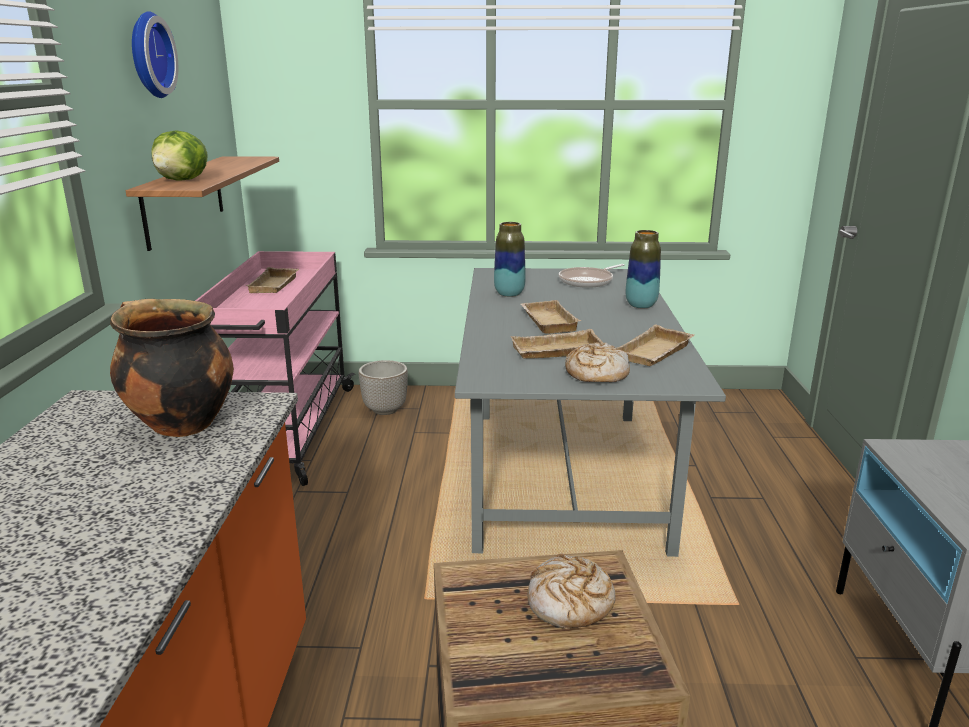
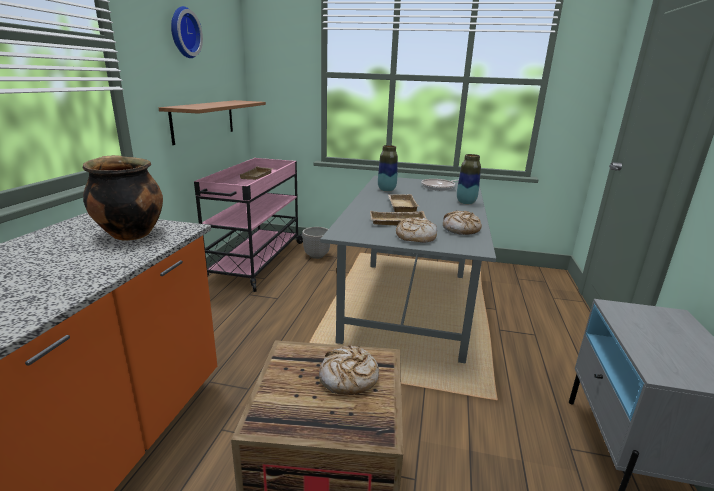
camera: 10 degrees right, 0 degrees up
lettuce [152,131,208,181] -> none
beige tray [617,324,694,366] -> bread [443,211,482,235]

